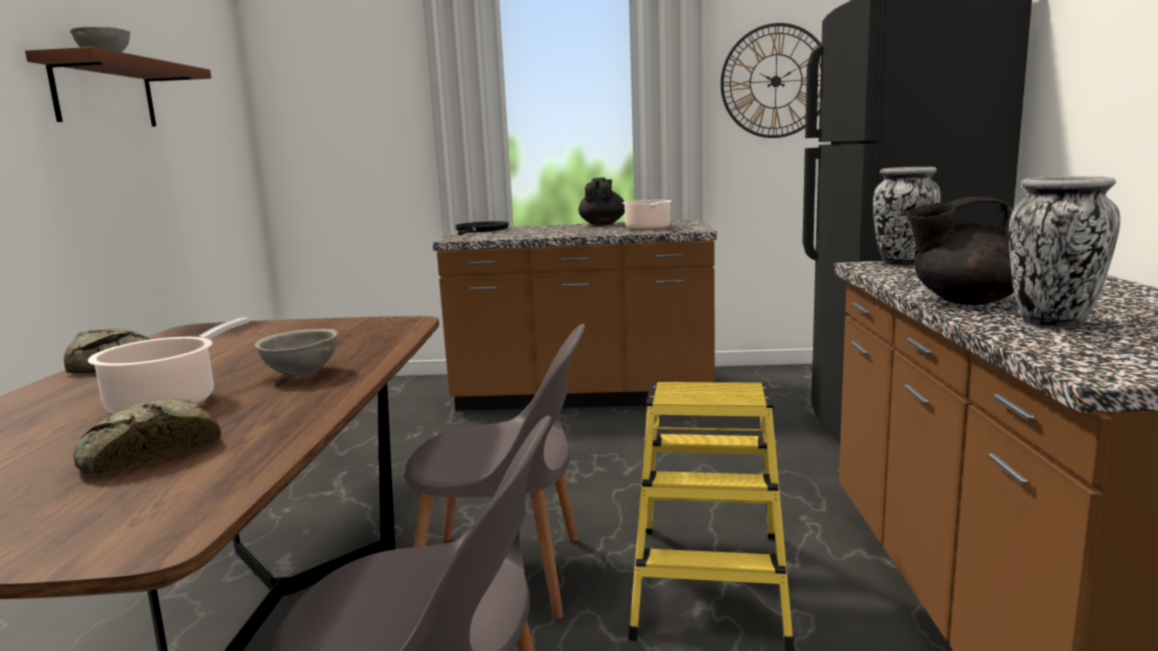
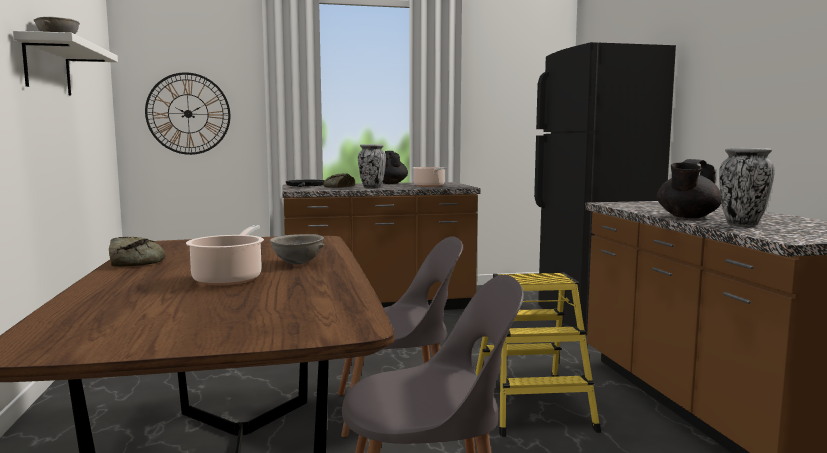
camera: 15 degrees left, 5 degrees down
brown shelf [25,47,211,127] -> white shelf [13,31,118,95]
bread [73,398,221,476] -> bread moved to [323,173,355,188]
wall clock [721,23,822,138] -> wall clock moved to [145,72,230,155]
vase [873,167,941,266] -> vase moved to [358,144,386,189]
black teapot [907,197,1014,305] -> black teapot turned 45 degrees counterclockwise [657,159,721,218]

